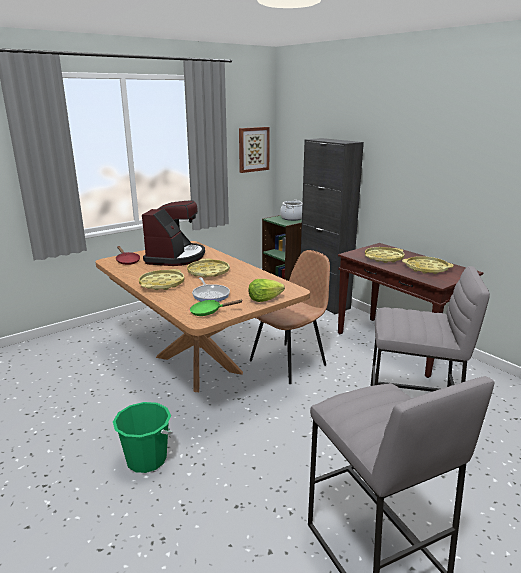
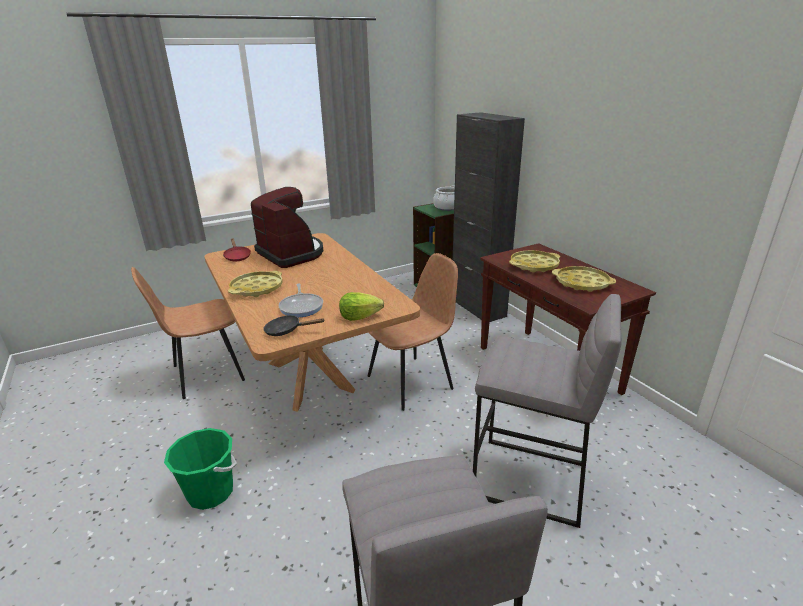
camera: 10 degrees right, 5 degrees up
coffee machine [142,200,205,266] -> coffee machine turned 60 degrees counterclockwise [251,187,323,268]
yellow tray [187,258,230,278] -> none
green frying pan [190,300,242,316] -> black frying pan [263,315,324,336]
picture [239,127,270,173] -> none
none -> brown chair [131,267,245,399]

